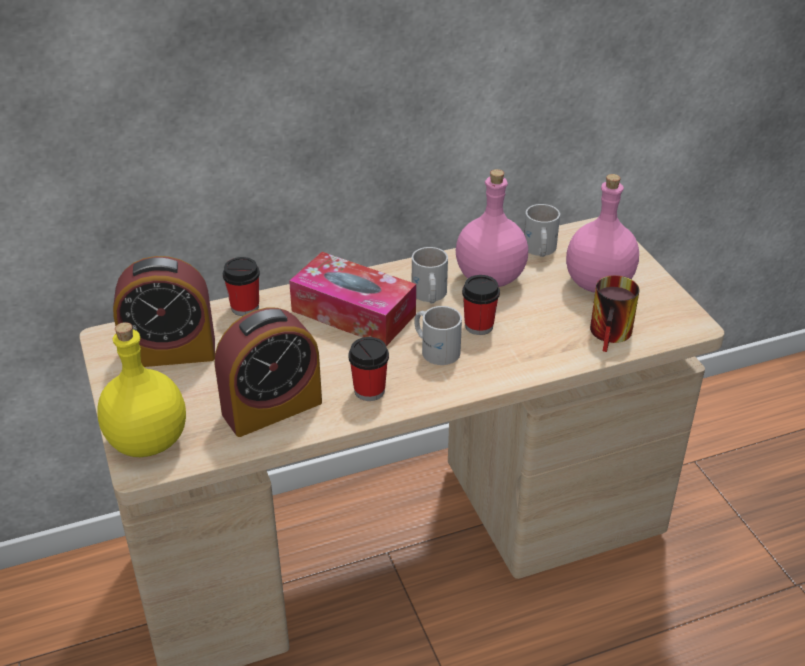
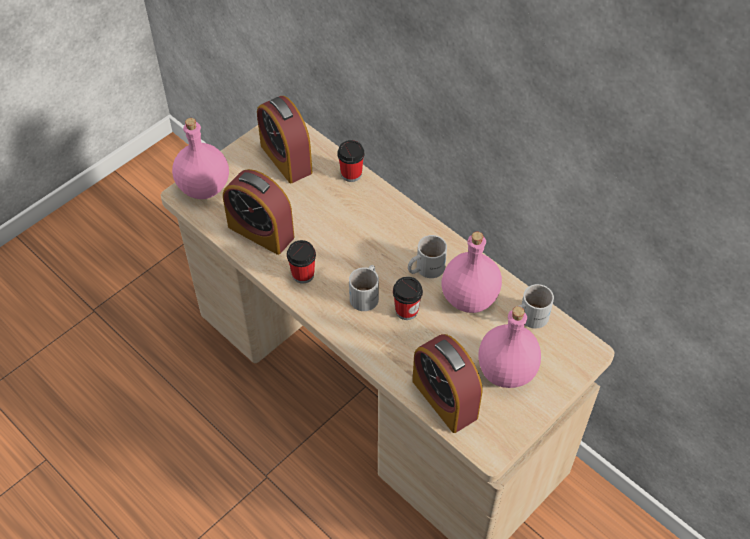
camera: 65 degrees right, 15 degrees up
yellow bottle [97,322,186,457] -> pink bottle [172,118,229,199]
tissue box [289,252,416,346] -> none
mug [590,275,639,352] -> alarm clock [413,334,482,433]

